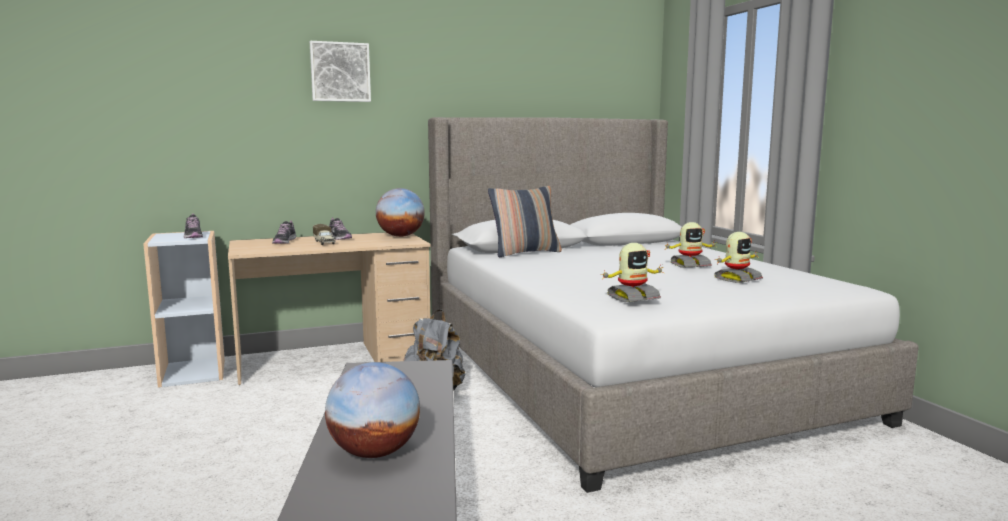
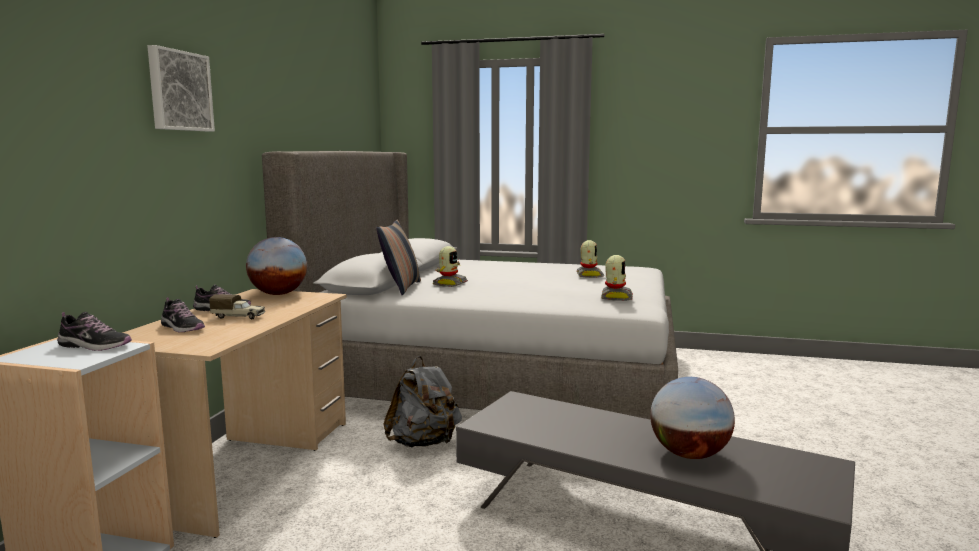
camera: 55 degrees left, 0 degrees up
toy robot [663,222,716,268] -> toy robot moved to [433,246,468,287]

